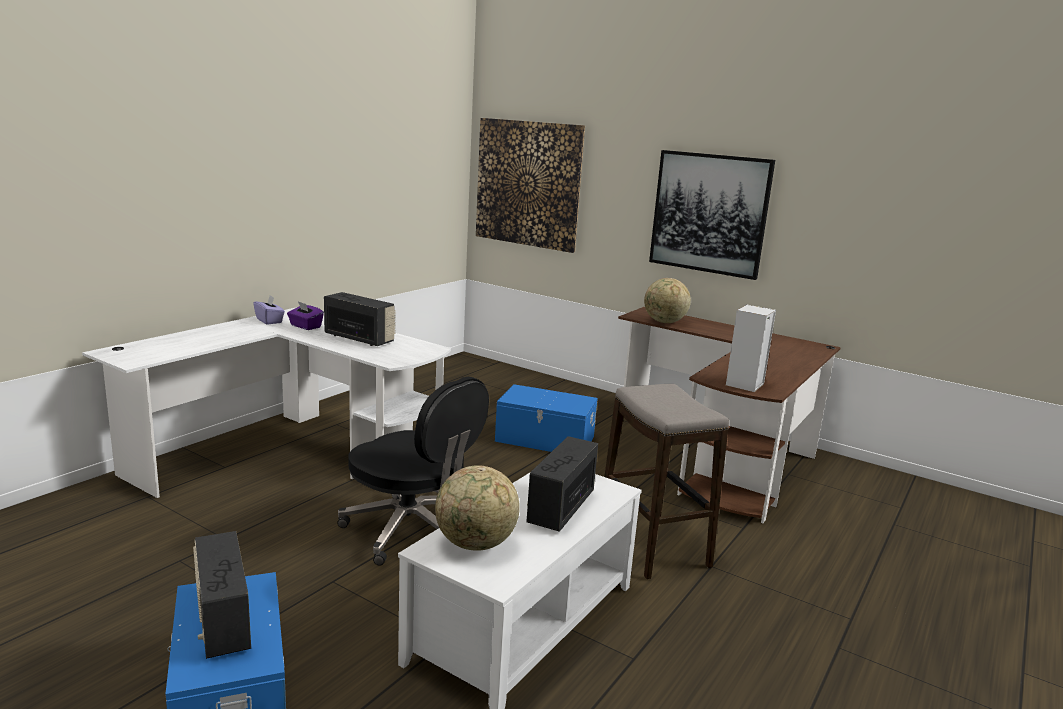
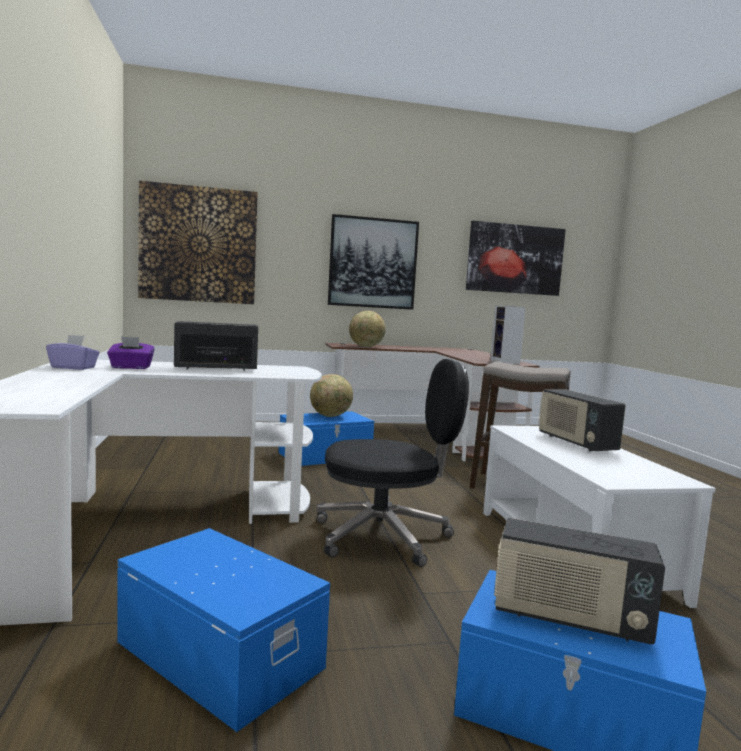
camera: 45 degrees left, 10 degrees down
globe [435,465,520,551] -> globe moved to [310,374,353,417]
none -> blue storage box [118,528,330,732]
none -> picture [466,221,566,296]

